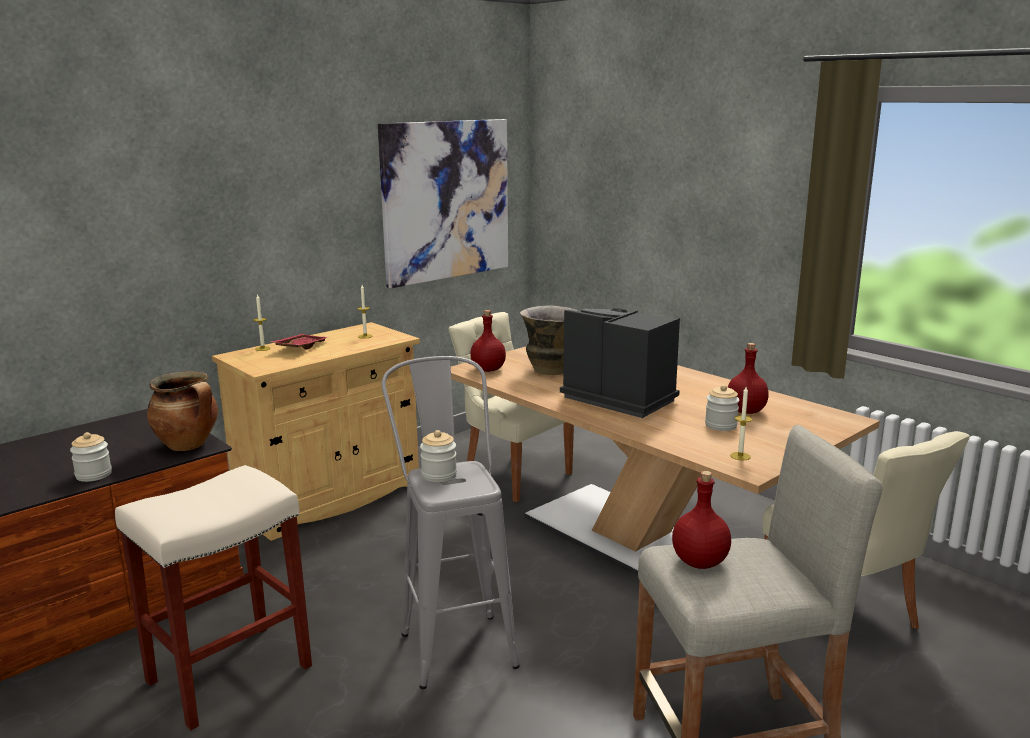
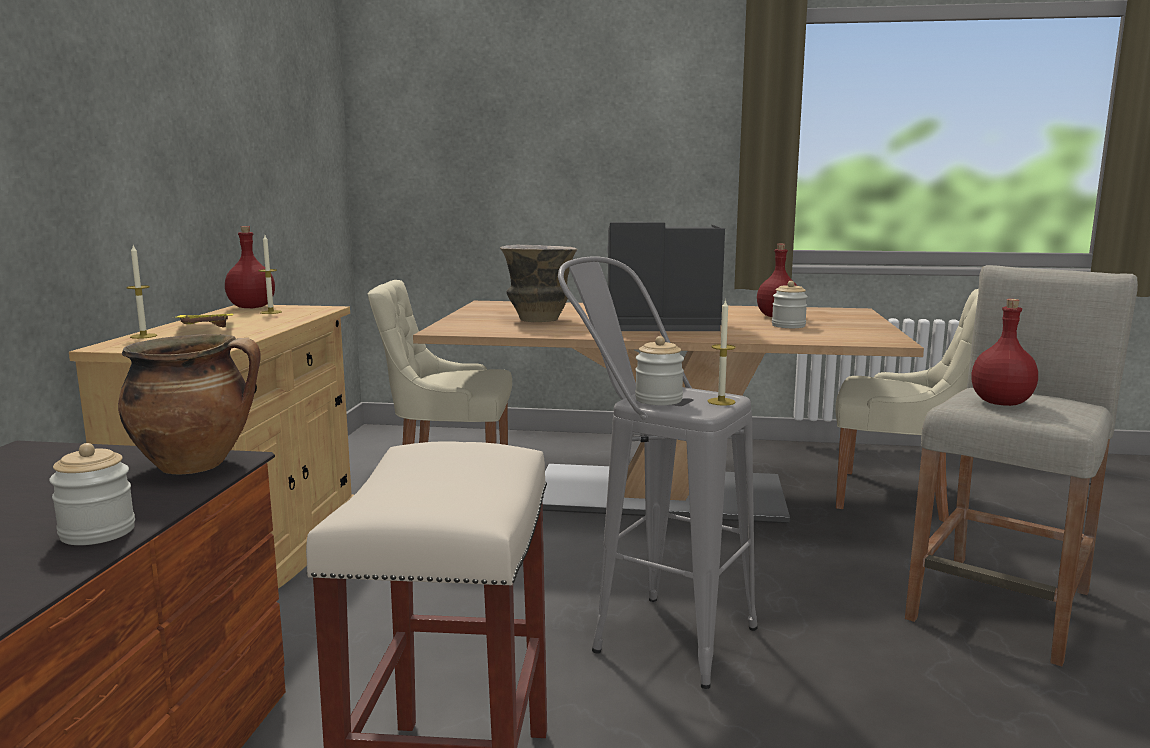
camera: 40 degrees left, 5 degrees down
red tray [270,334,330,350] -> yellow tray [175,314,233,328]
picture [378,119,508,289] -> none
red bottle [470,310,506,372] -> red bottle moved to [225,226,275,308]
candle [730,387,752,460] -> candle moved to [707,299,736,406]

